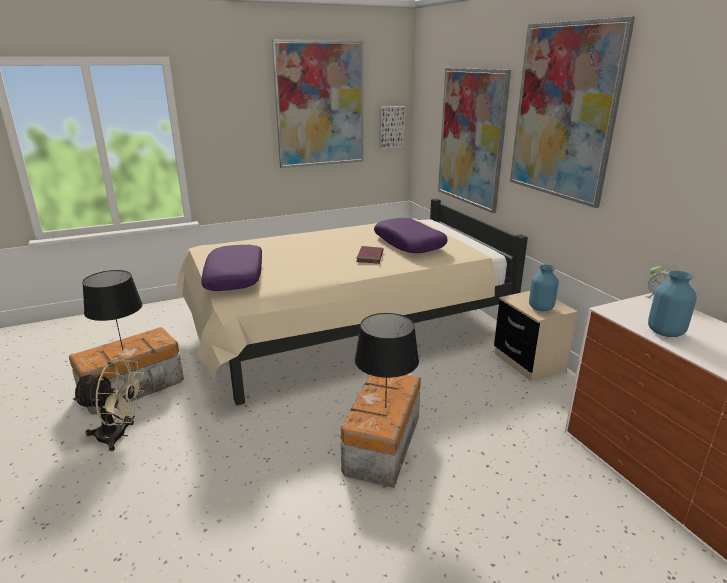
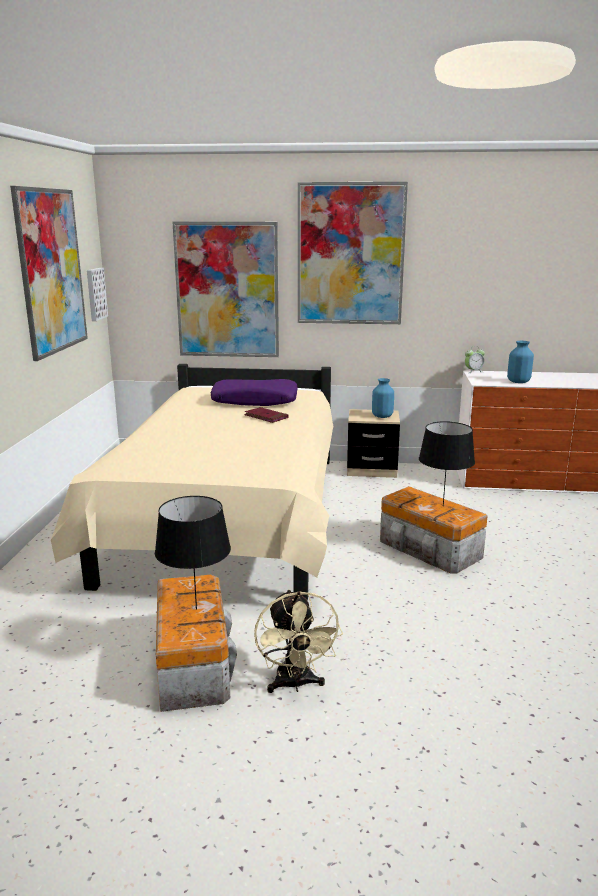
camera: 60 degrees left, 5 degrees down
beige fan [72,358,145,451] -> beige fan turned 135 degrees clockwise [254,589,343,693]
purple pillow [201,245,262,291] -> none

